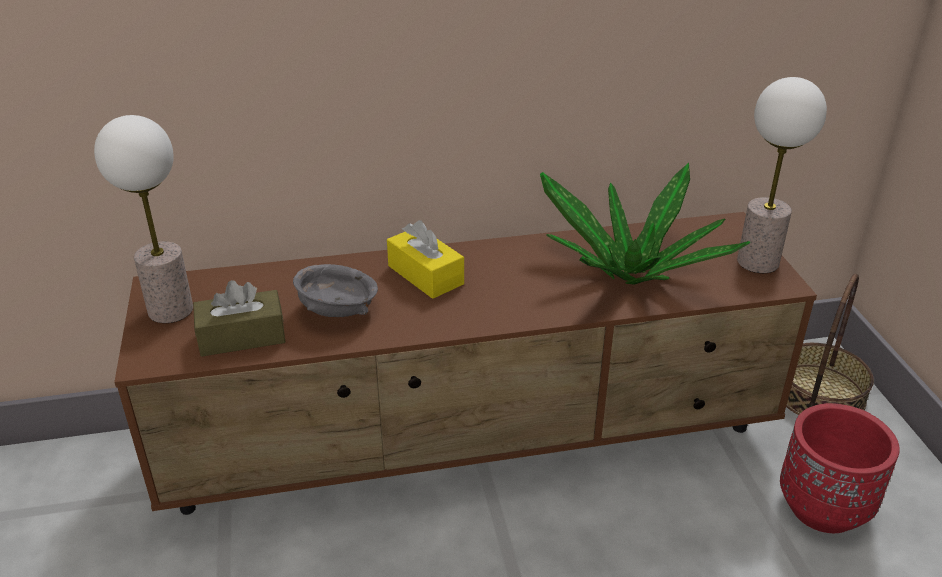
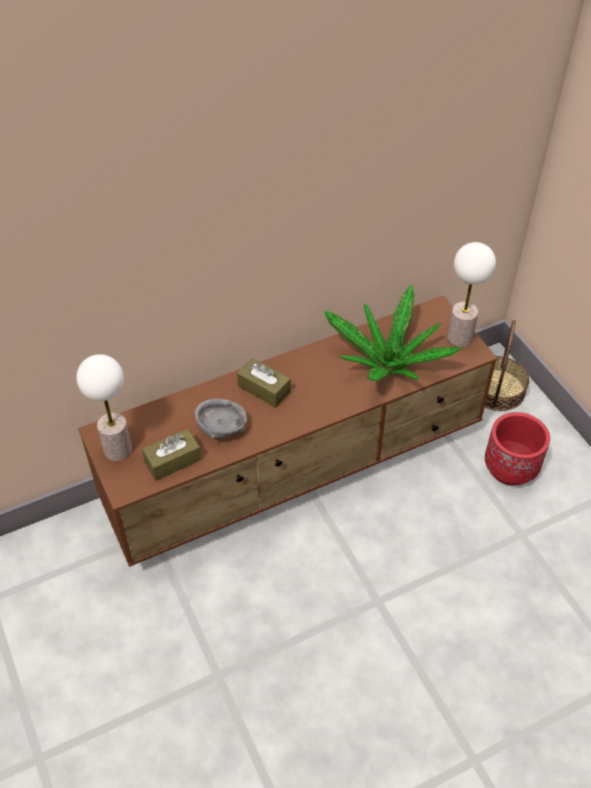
camera: 15 degrees left, 15 degrees up
yellow tissue box [387,220,464,299] -> brown tissue box [237,358,291,407]

